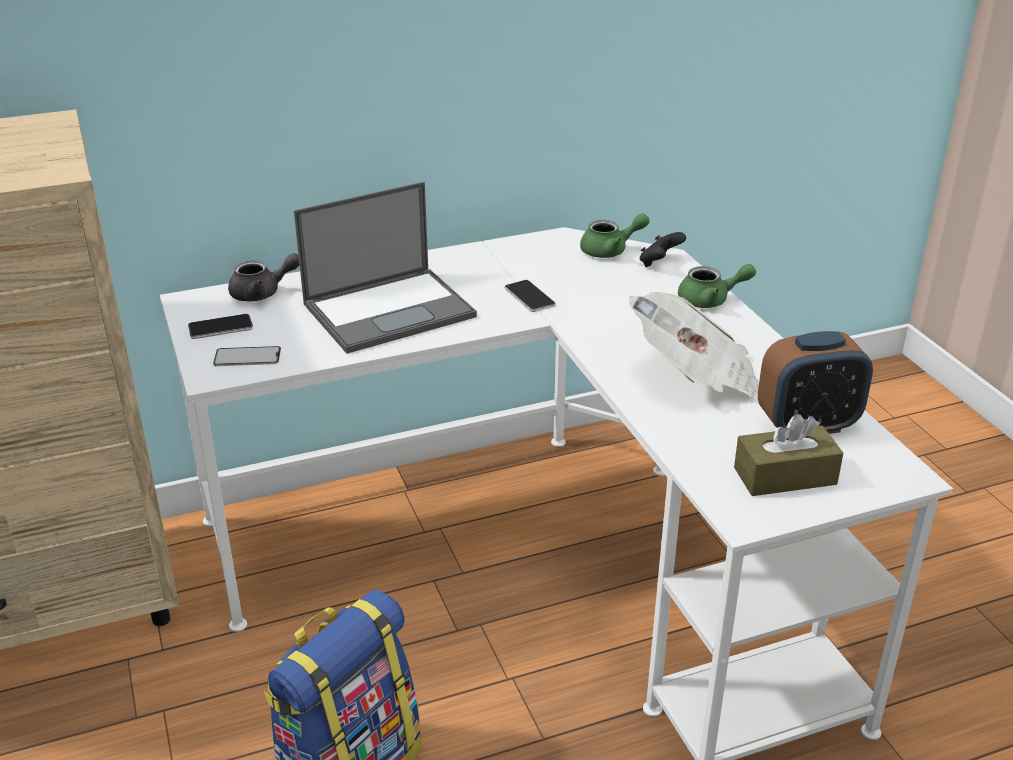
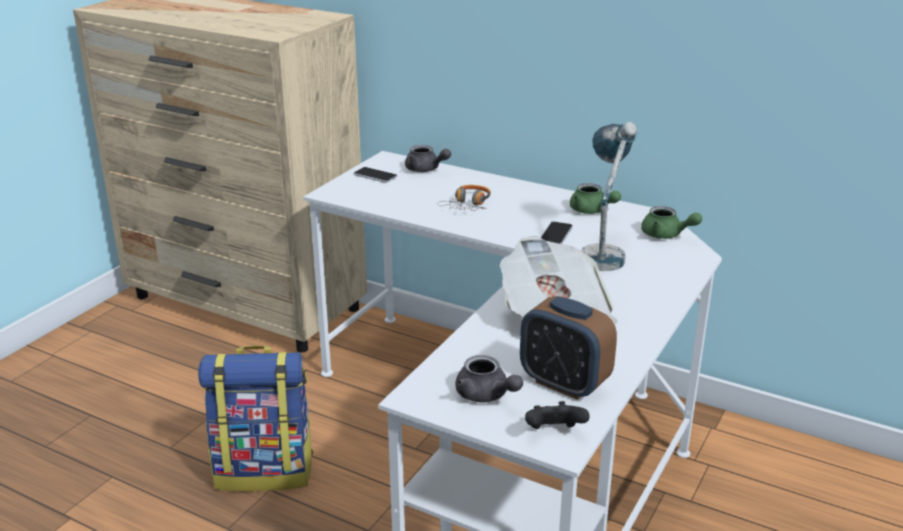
camera: 50 degrees right, 5 degrees down
phone [213,346,281,366] -> none
laptop [294,182,477,354] -> headphones [437,185,491,211]
black game controller [640,232,686,267] -> black game controller moved to [525,401,590,429]
green teapot [678,264,756,308] -> green teapot moved to [570,183,621,214]
brown tissue box [734,414,843,496] -> grey teapot [455,355,523,403]
none -> table lamp [581,122,637,271]

